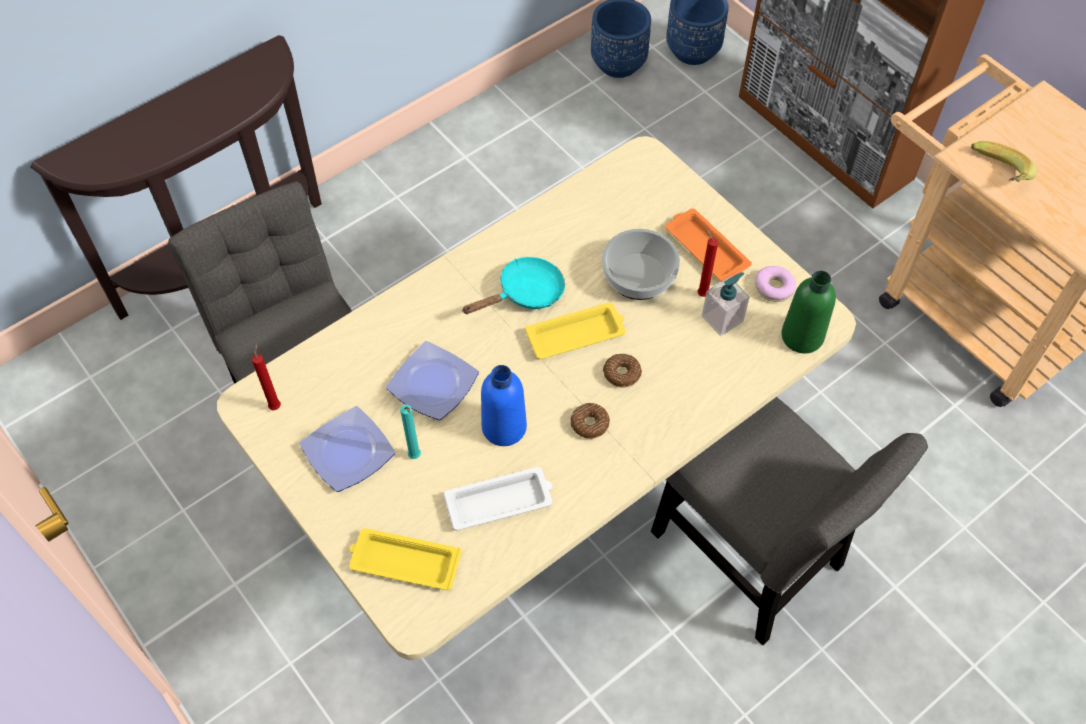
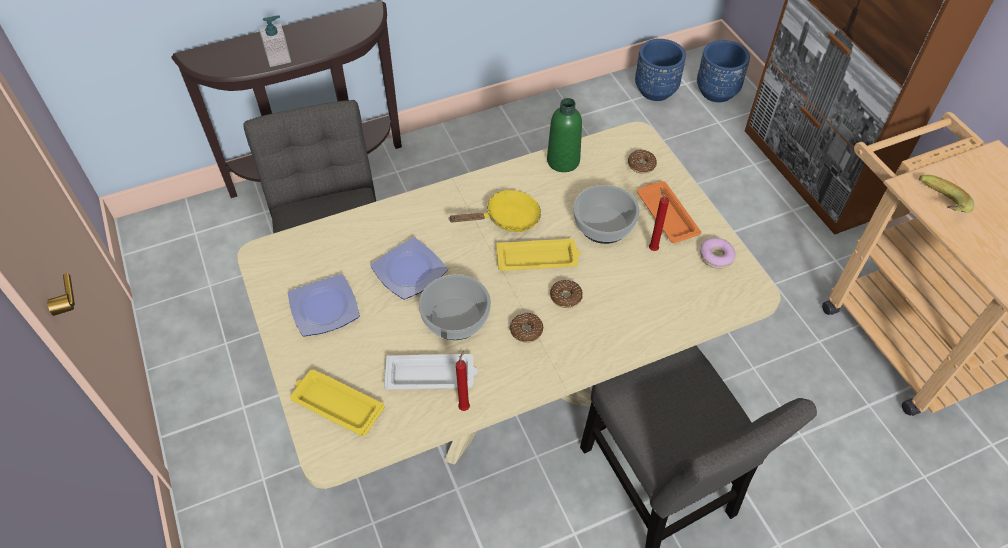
camera: 15 degrees right, 5 degrees down
red candle [252,343,281,410] -> red candle moved to [456,350,470,411]
turquoise candle [400,404,421,459] -> none
turquoise frying pan [462,257,565,314] -> yellow frying pan [448,190,541,232]
blue bottle [481,365,527,446] -> bowl [419,274,491,340]
soap dispenser [702,272,750,336] -> soap dispenser moved to [259,15,291,67]
green bottle [781,270,836,354] -> green bottle moved to [547,98,582,172]
none -> donut [628,150,657,174]

